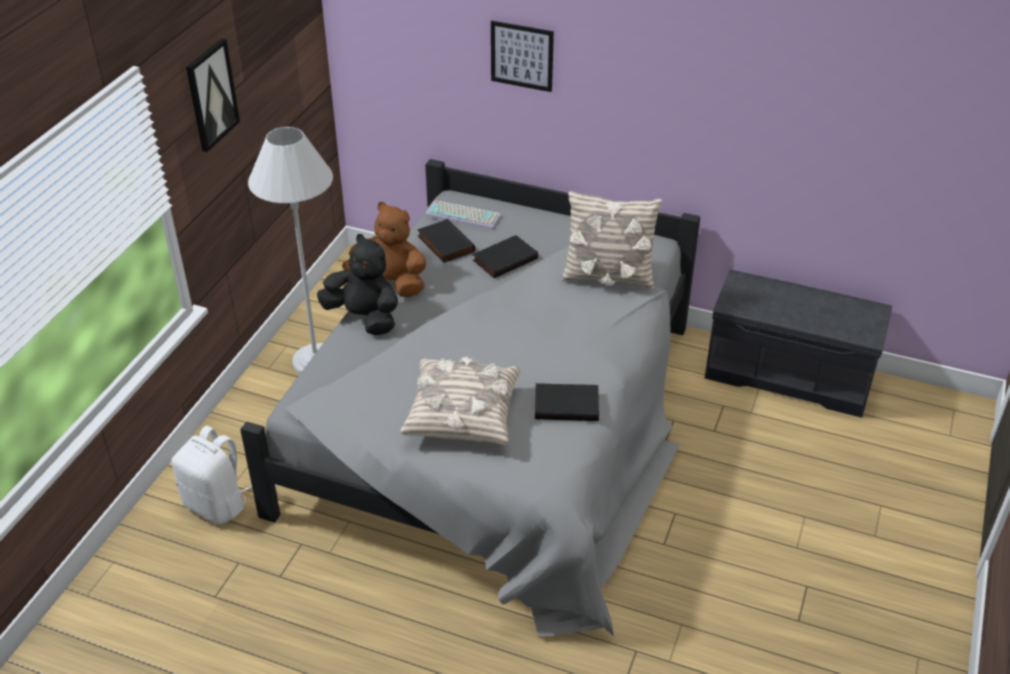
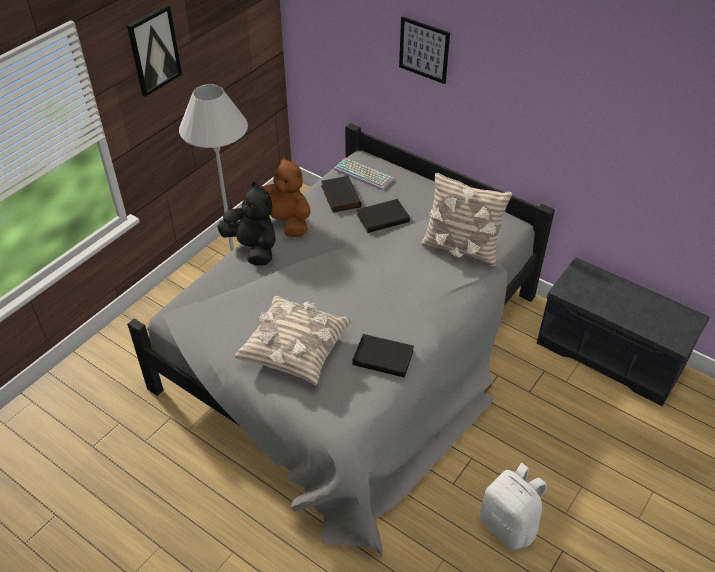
camera: 15 degrees right, 5 degrees up
white backpack [172,425,252,524] -> white backpack moved to [480,463,547,550]

